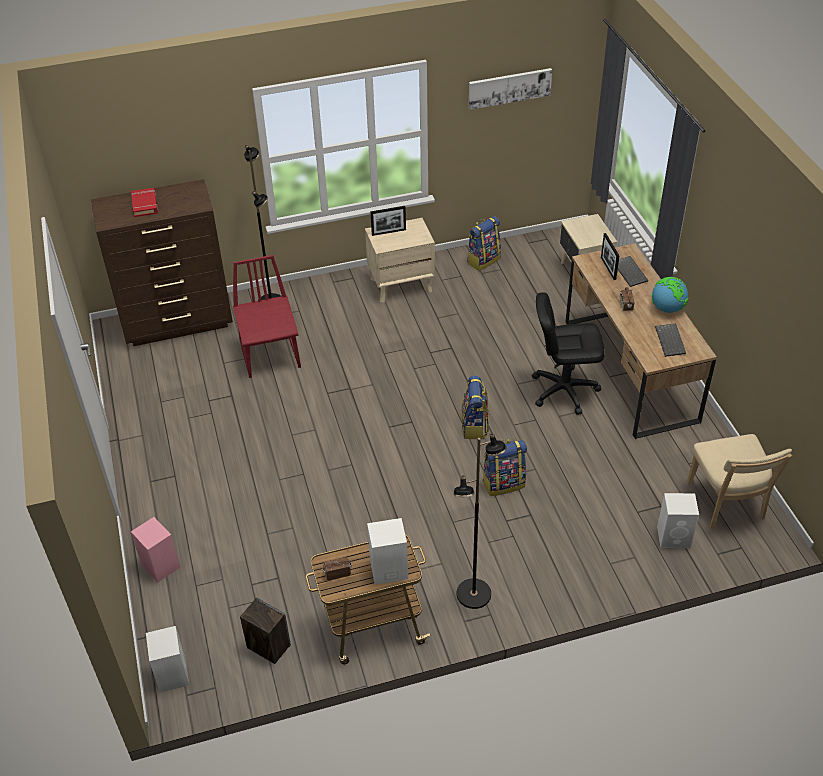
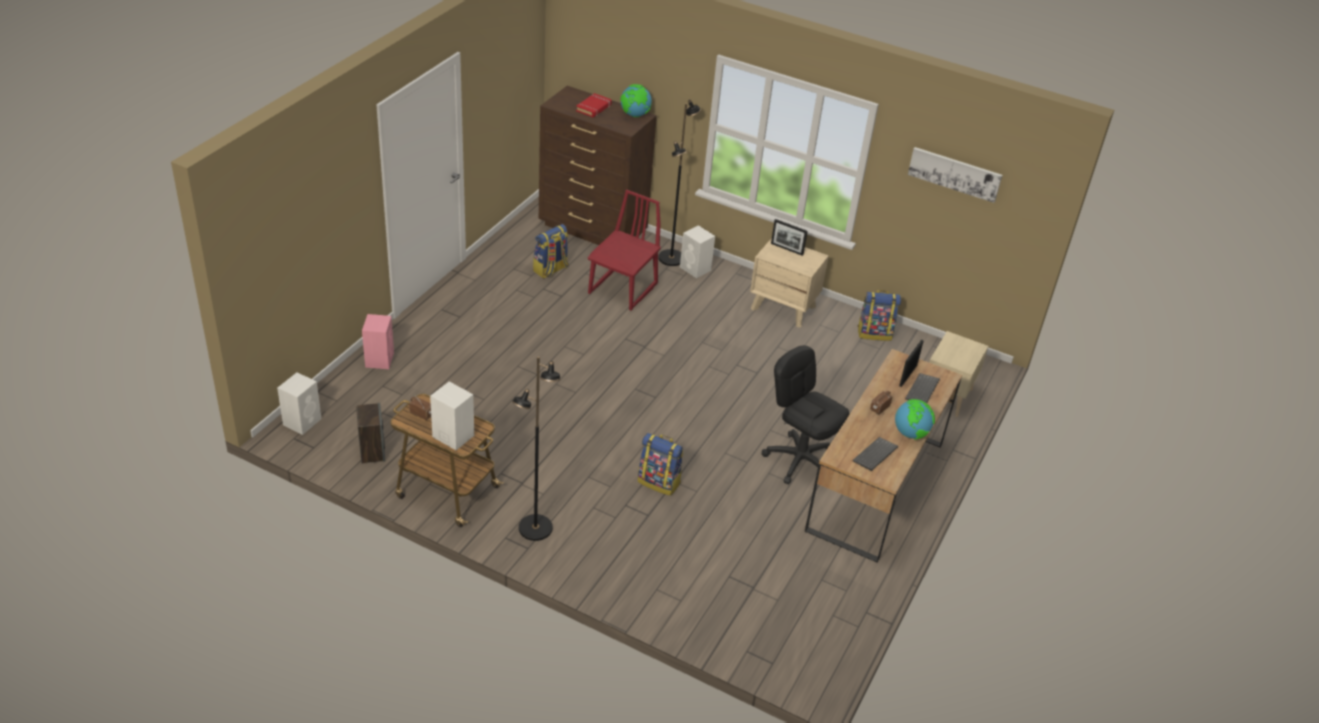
camera: 40 degrees right, 5 degrees down
backpack [462,375,489,439] -> backpack moved to [533,224,568,278]
white speaker [657,493,699,548] -> white speaker moved to [680,225,715,278]
beige chair [687,434,792,529] -> none
none -> globe [620,84,652,117]

